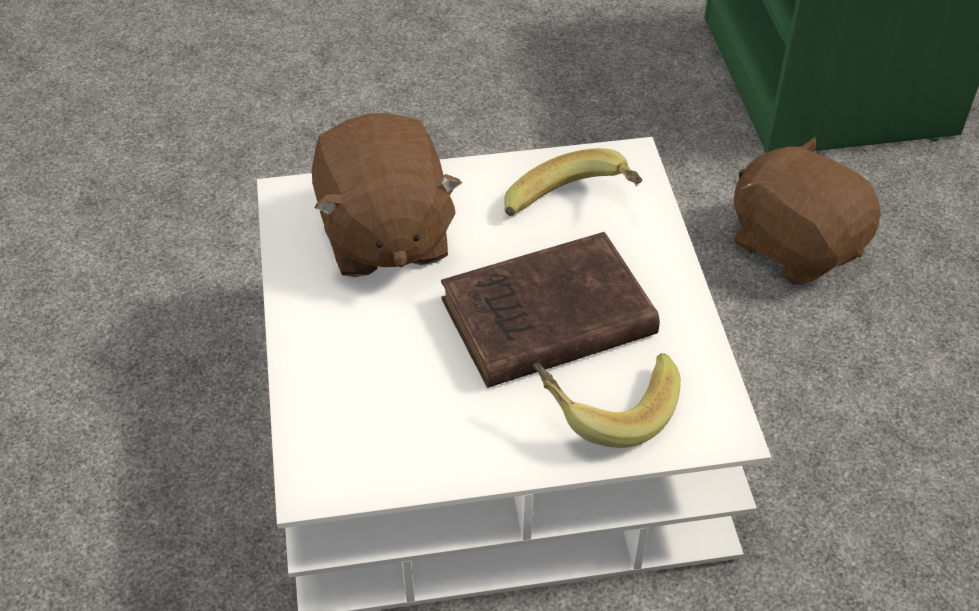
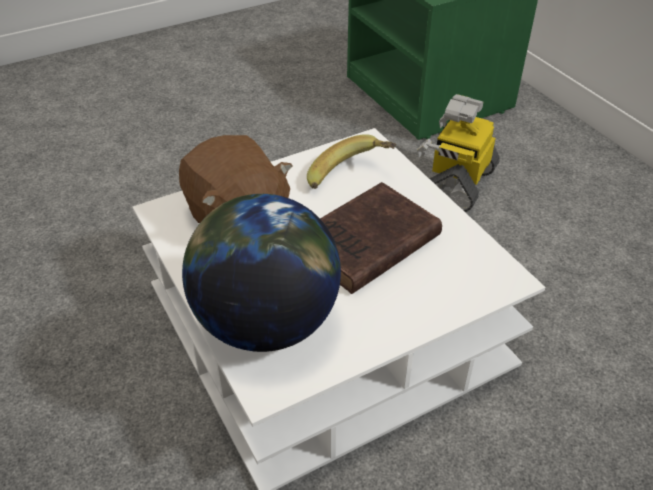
camera: 20 degrees left, 5 degrees down
banana [533,353,681,448] -> none
brown plush toy [734,137,881,285] -> toy robot [417,94,500,212]
none -> globe [182,194,341,352]

